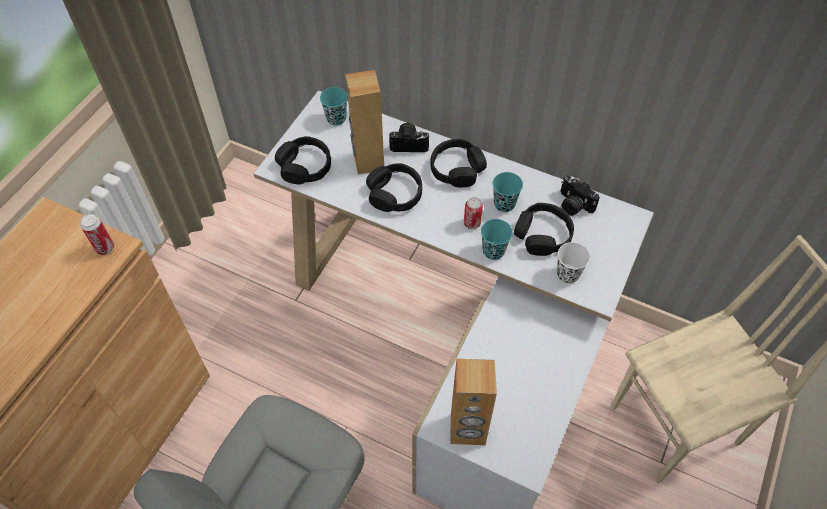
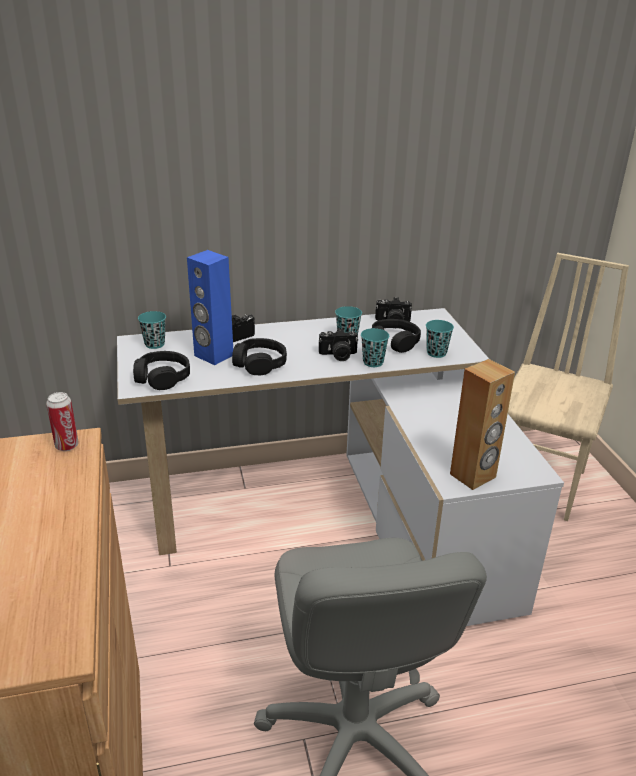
camera: 40 degrees left, 25 degrees down
brown speaker [346,70,384,174] -> blue speaker [187,250,233,365]
black headphones [430,139,487,187] -> none
can [464,197,483,229] -> camera [319,328,358,361]
white cup [557,242,590,284] -> turquoise cup [426,320,454,358]

